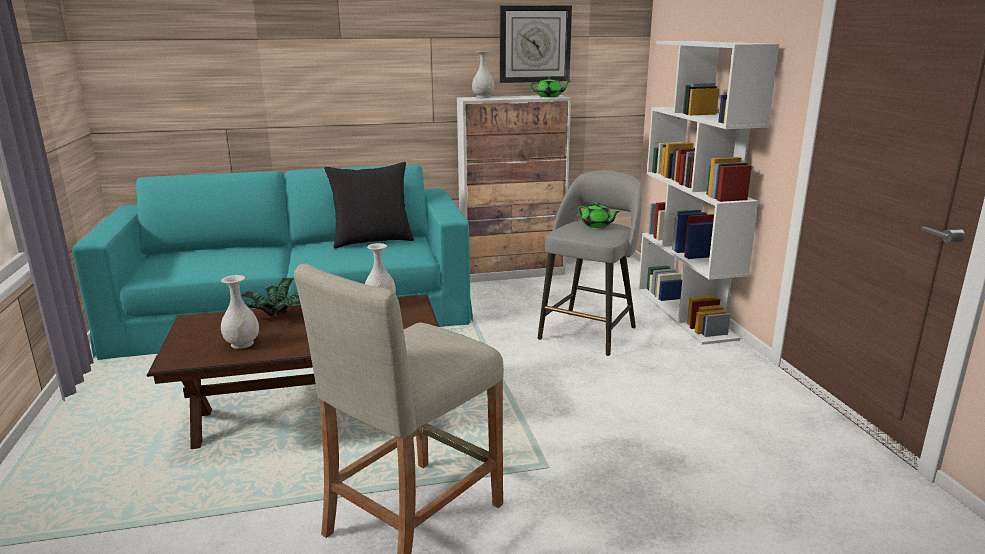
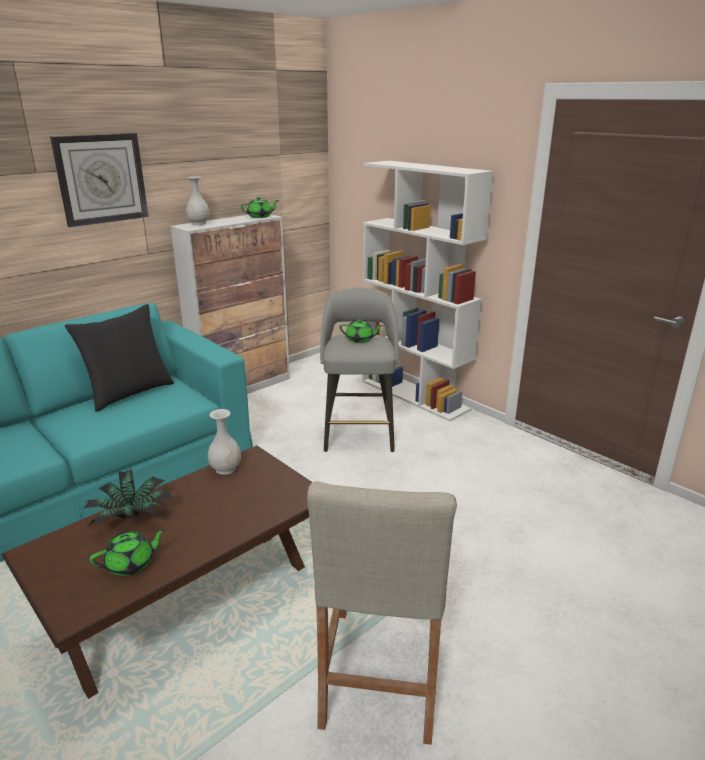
camera: 30 degrees left, 5 degrees up
white vase [221,275,259,349] -> green teapot [89,529,166,576]
wall clock [500,5,572,83] -> wall clock moved to [50,133,149,227]

